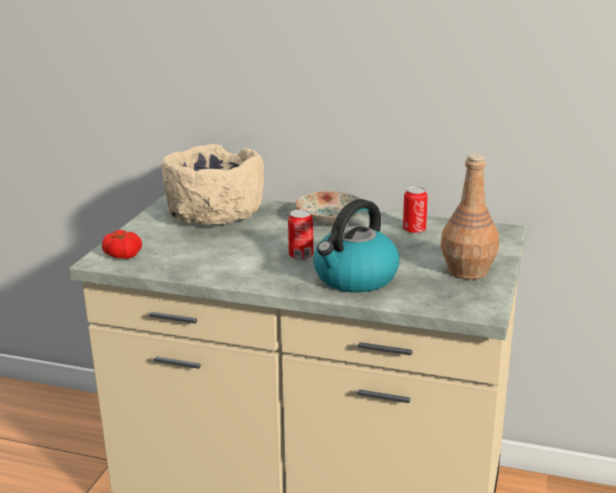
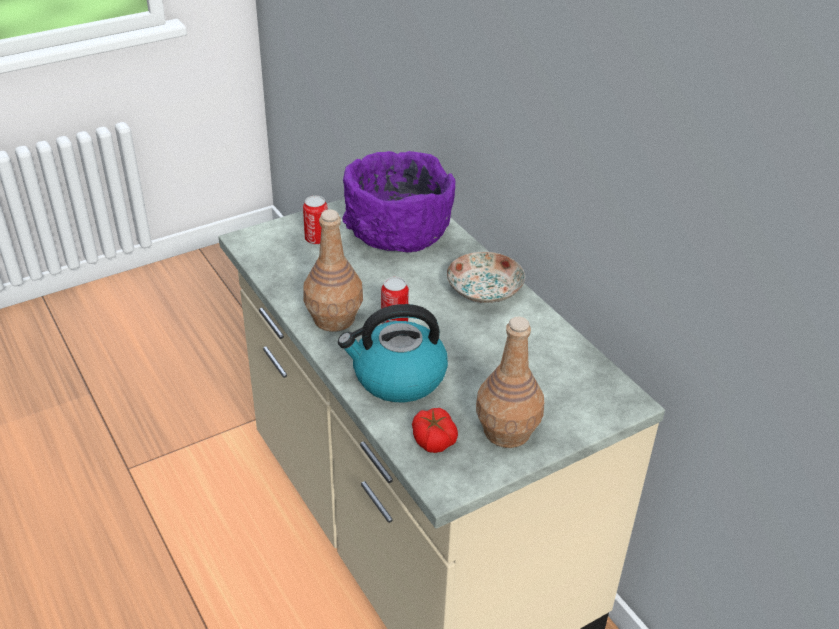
camera: 40 degrees right, 15 degrees up
tomato [102,230,142,259] -> tomato moved to [412,408,458,453]
beige bowl [161,144,264,225] -> purple bowl [342,151,455,252]
can [403,186,428,234] -> can moved to [303,196,328,245]
none -> brown bottle [303,210,363,332]

